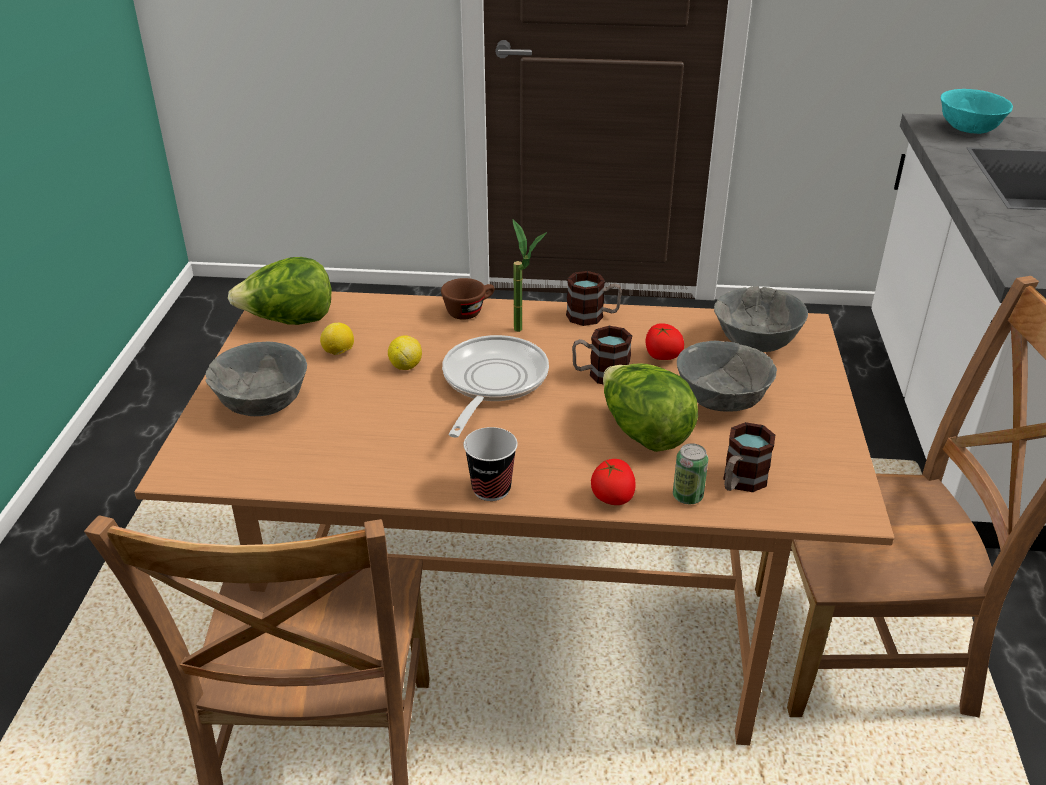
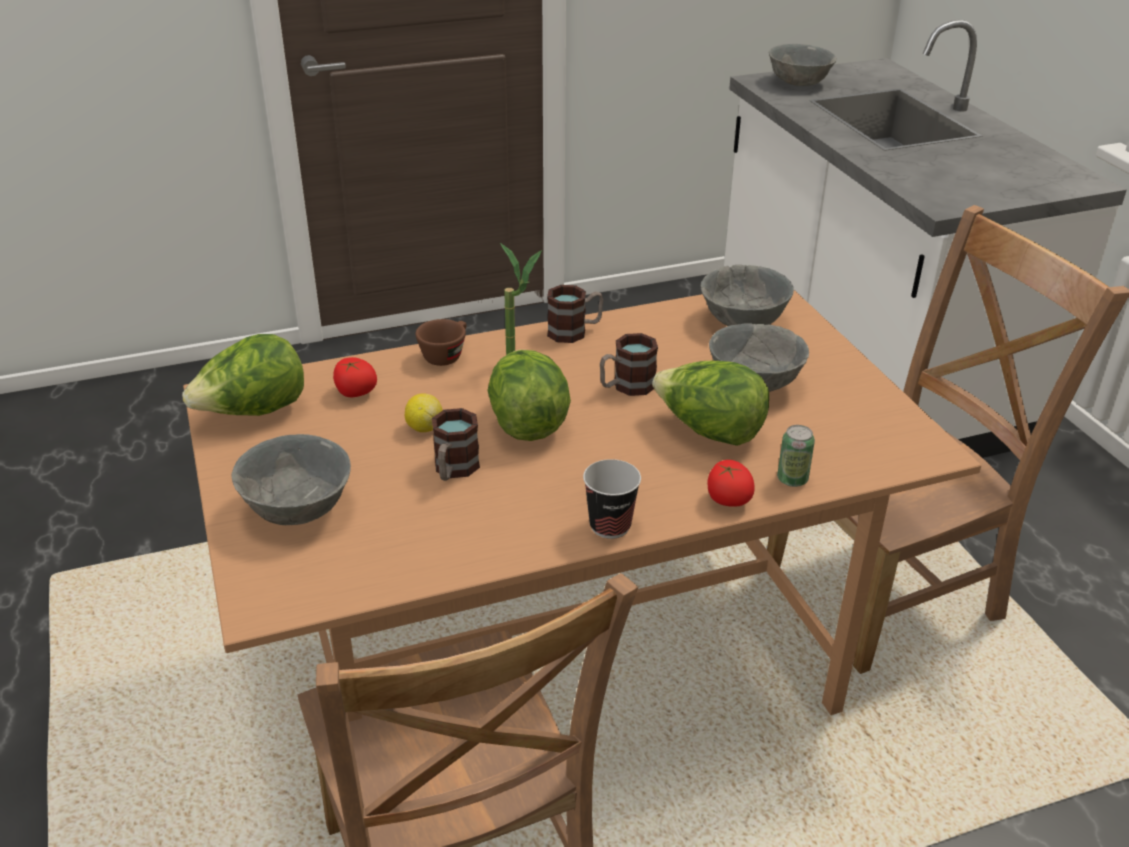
camera: 25 degrees left, 0 degrees up
lemon [320,323,354,355] -> none
frying pan [442,335,549,438] -> lettuce [487,350,571,441]
tomato [646,323,684,360] -> tomato moved to [333,357,377,397]
mug [723,422,775,492] -> mug moved to [432,408,480,481]
turquoise bowl [940,89,1013,134] -> grey bowl [769,44,837,86]

